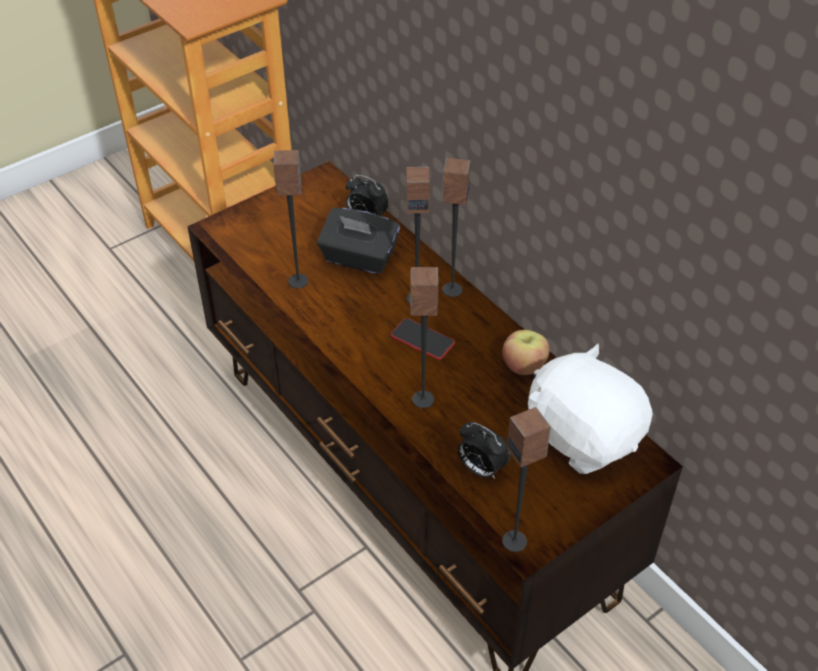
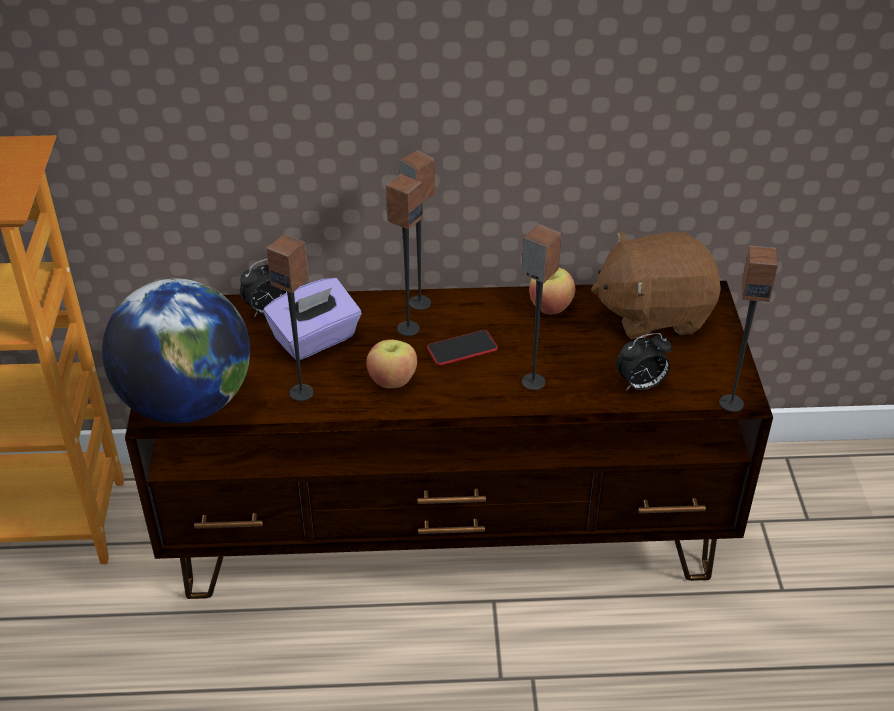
camera: 55 degrees left, 5 degrees down
black tissue box [317,208,400,274] -> purple tissue box [263,278,361,360]
white plush toy [528,344,653,474] -> brown plush toy [591,230,721,339]
none -> globe [102,279,250,423]
none -> apple [367,340,417,388]

